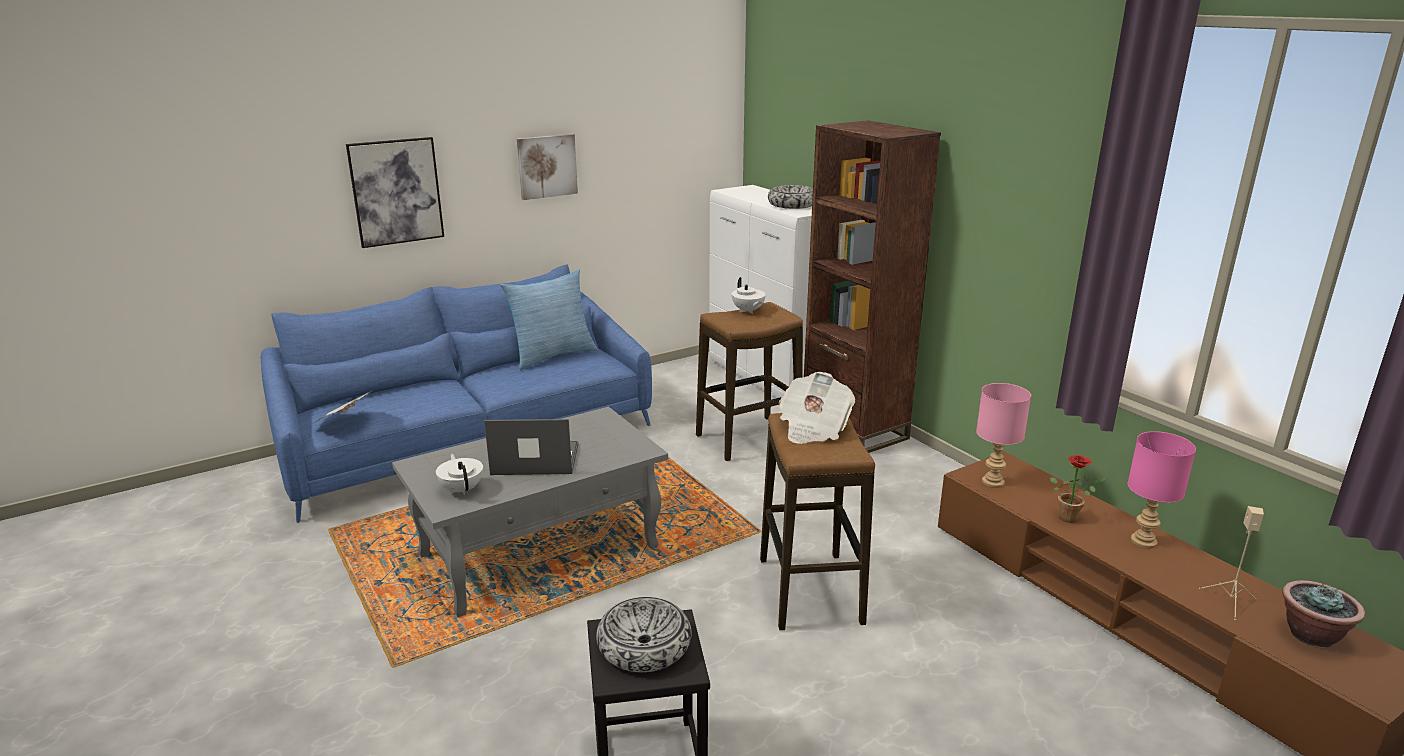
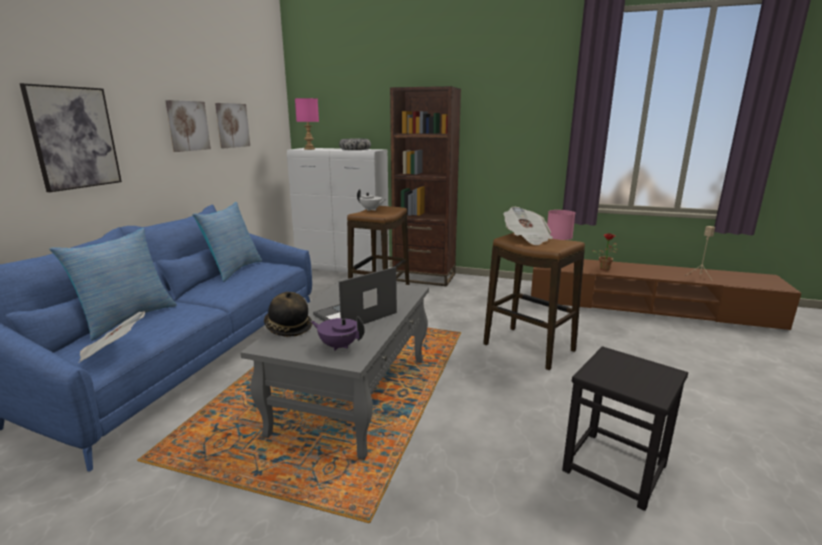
camera: 40 degrees left, 5 degrees down
white teapot [436,454,483,495] -> purple teapot [311,316,365,351]
bowl [596,597,692,672] -> none
pink table lamp [1128,431,1196,549] -> pink table lamp moved to [295,98,319,150]
potted plant [1282,580,1365,647] -> none
none -> pillow [49,228,177,341]
none -> picture [215,103,250,148]
none -> hat [264,292,312,337]

